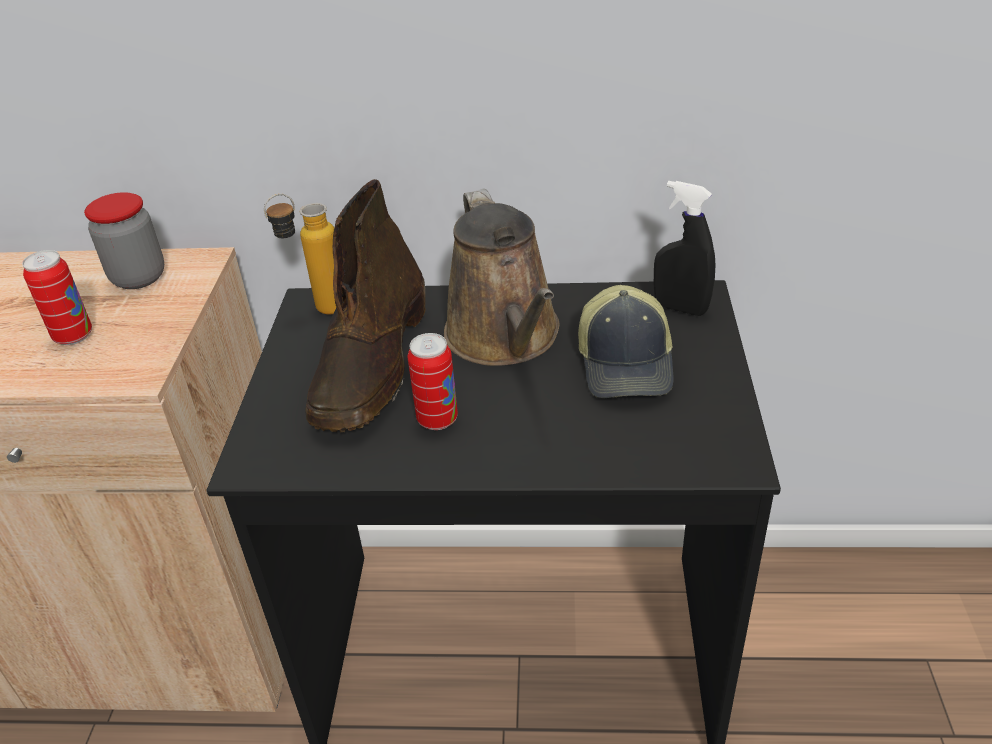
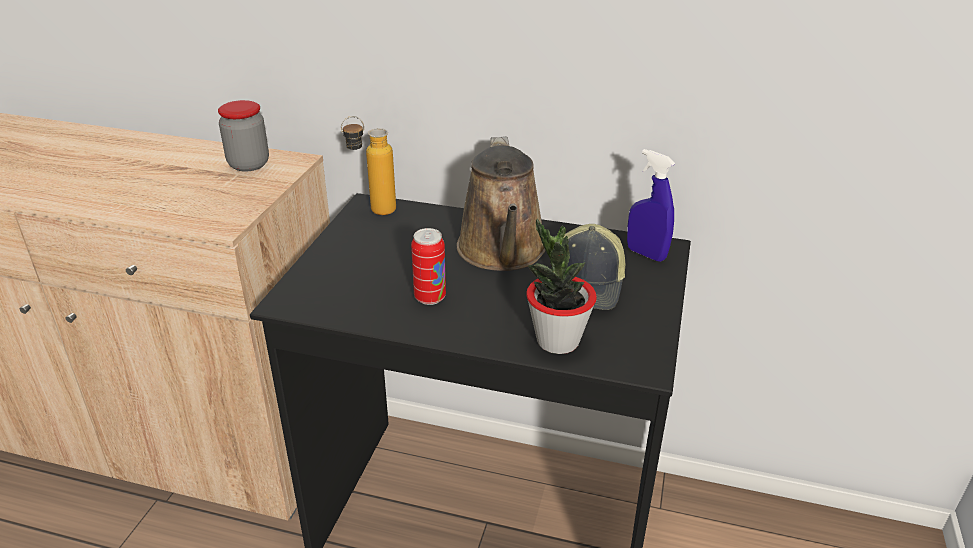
camera: 10 degrees right, 5 degrees down
can [22,250,92,345] -> none
brown boot [305,179,426,433] -> none
black spray bottle [654,181,716,316] -> blue spray bottle [627,149,675,262]
none -> potted plant [526,219,597,354]

